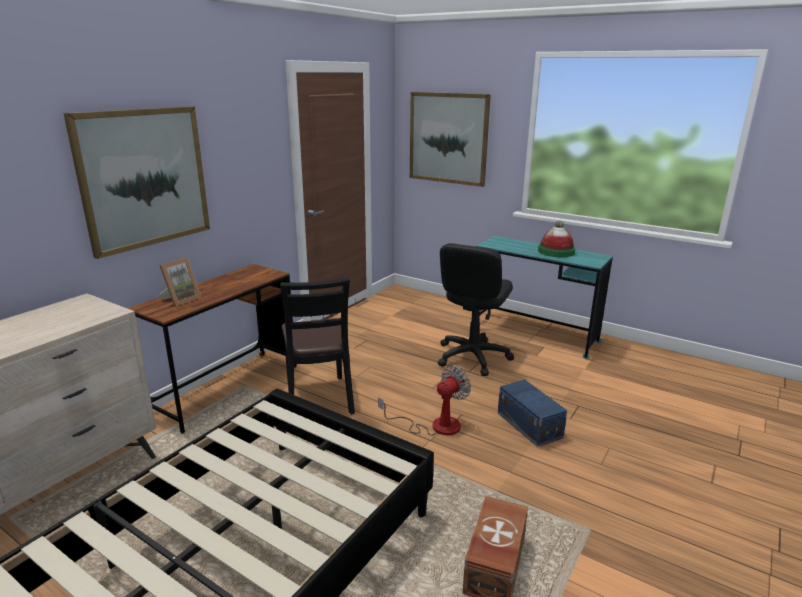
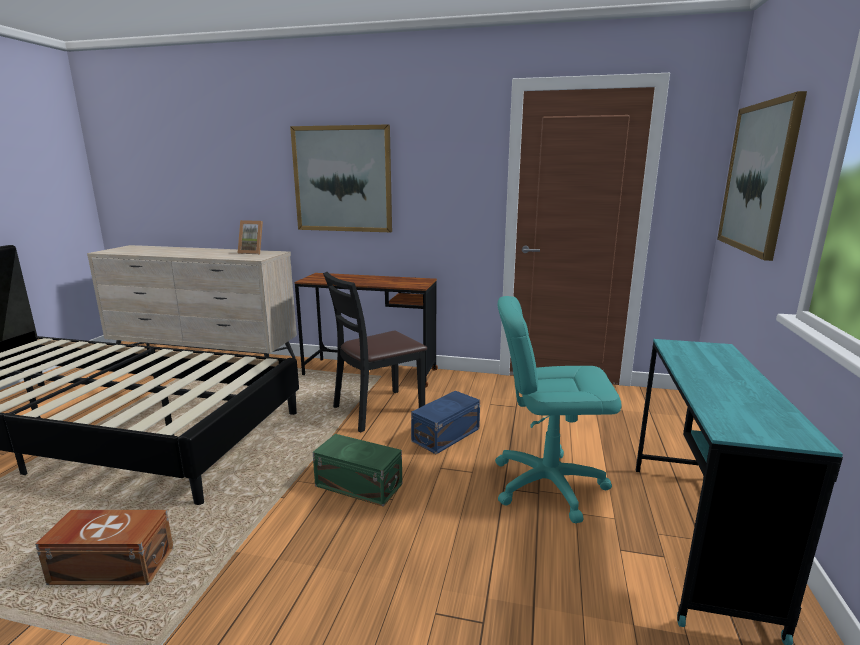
camera: 70 degrees right, 5 degrees down
picture frame [159,257,202,307] -> picture frame moved to [238,220,263,254]
fan [378,366,471,436] -> green storage box [313,434,402,507]
black office chair [438,243,514,376] -> turquoise office chair [495,296,621,523]
blue storage box [498,380,567,447] -> blue storage box moved to [411,391,480,454]
hat [538,221,575,257] -> none

